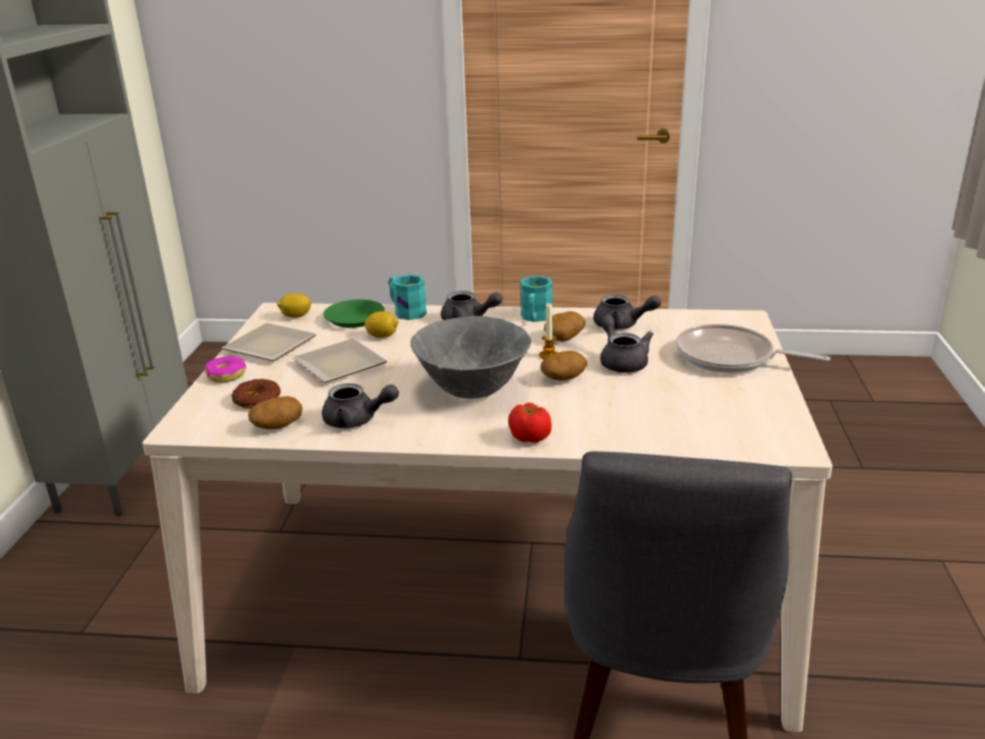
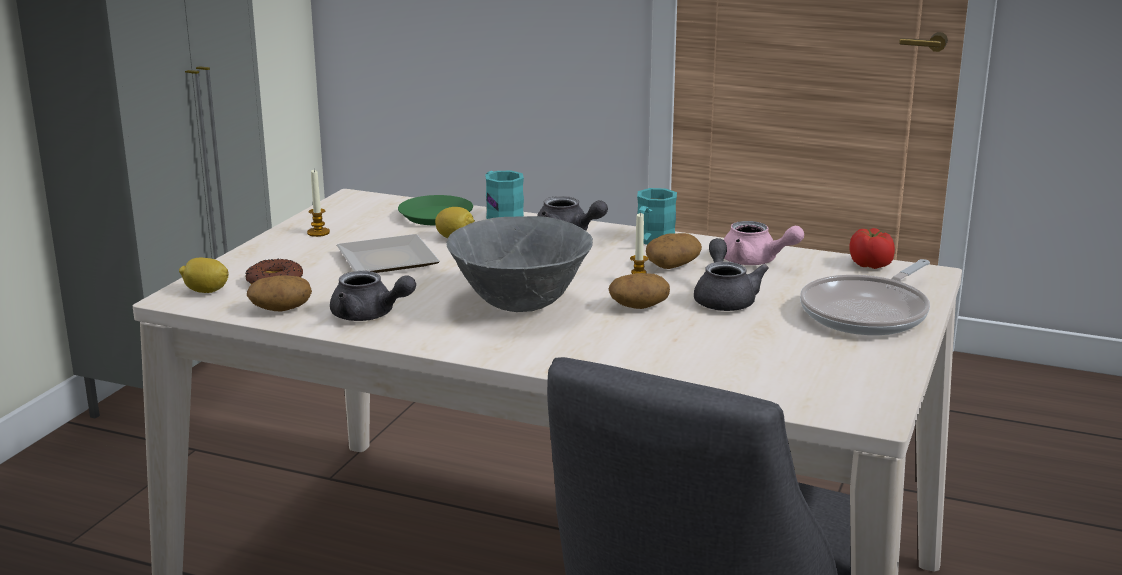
camera: 15 degrees right, 5 degrees down
donut [204,357,246,382] -> none
plate [222,323,317,361] -> candle [307,170,330,237]
lemon [277,293,311,318] -> lemon moved to [179,258,229,293]
tomato [508,403,552,443] -> tomato moved to [849,228,895,269]
grey teapot [593,294,661,330] -> pink teapot [723,221,804,265]
frying pan [676,324,830,373] -> frying pan turned 90 degrees counterclockwise [800,259,930,335]

